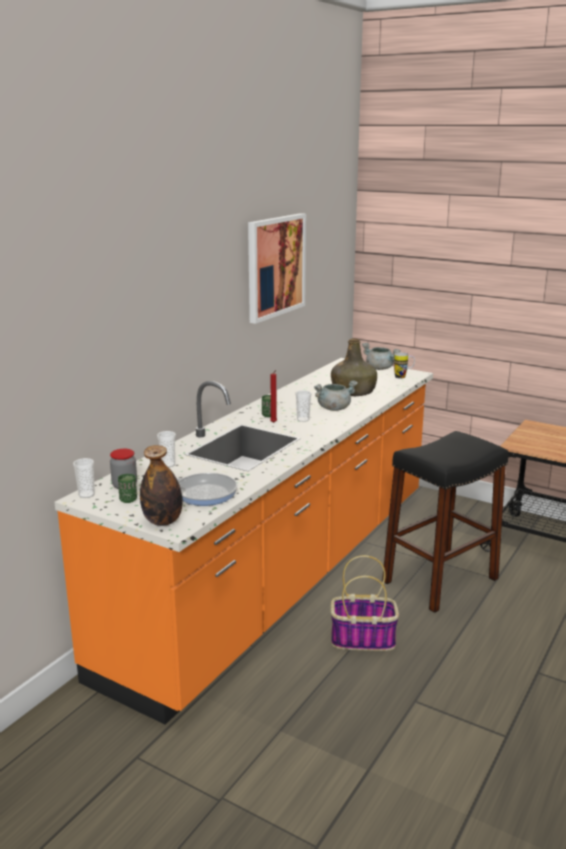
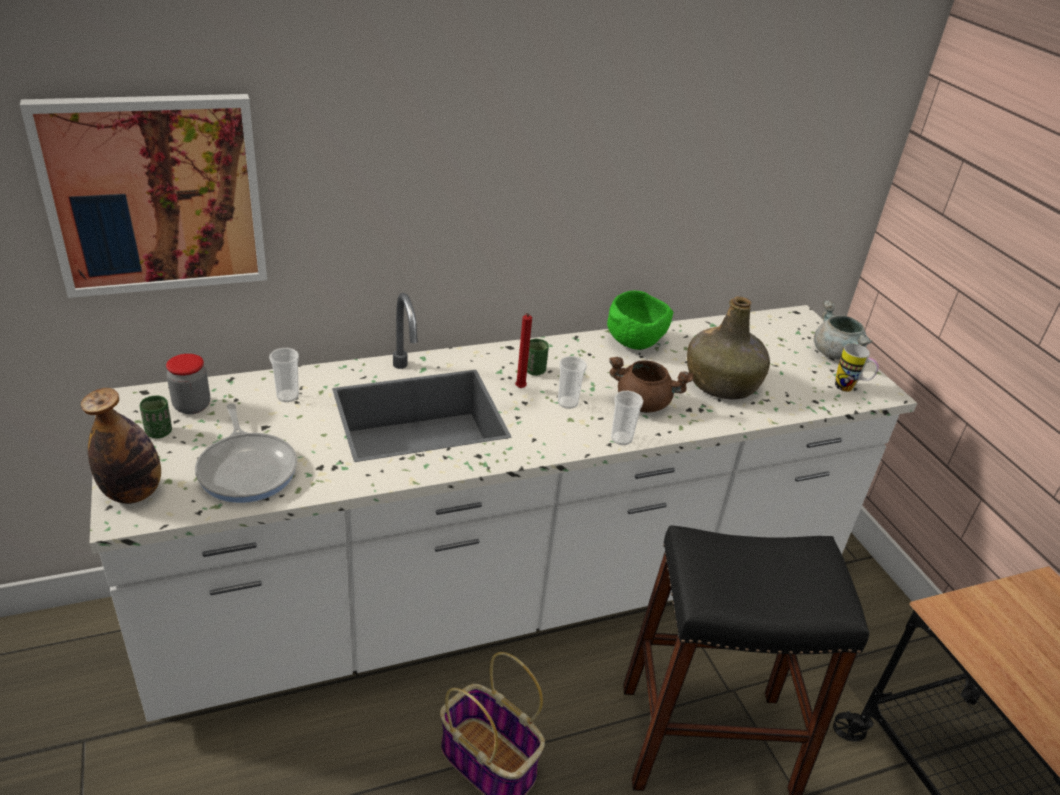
camera: 35 degrees right, 15 degrees up
orange counter [54,358,433,725] -> white counter [90,293,917,722]
cup [73,458,95,498] -> cup moved to [611,391,643,445]
picture [248,213,306,324] -> picture moved to [20,94,267,298]
grey cooking pot [314,380,358,411] -> brown cooking pot [609,357,694,412]
none -> green bowl [607,291,673,350]

